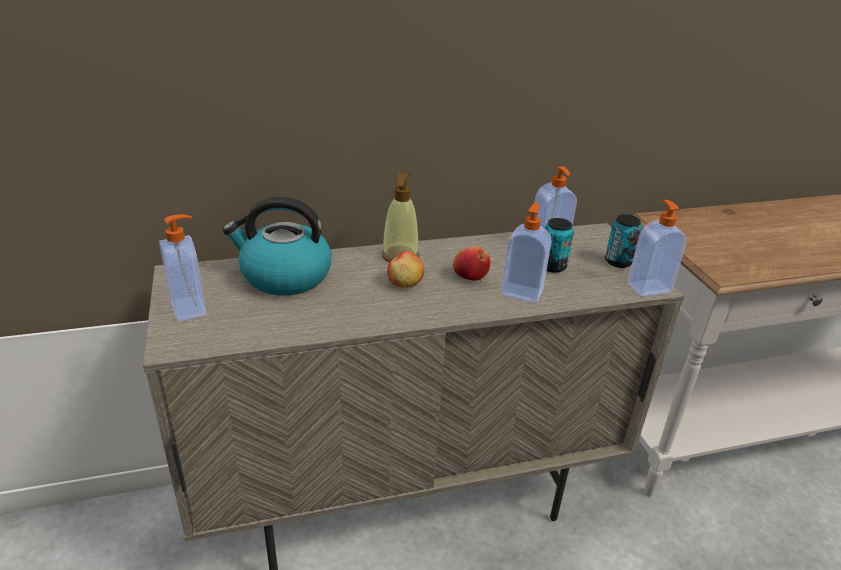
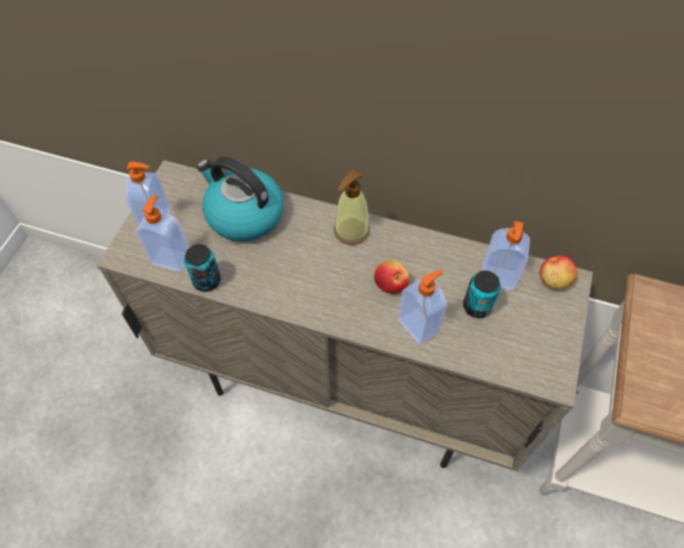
camera: 35 degrees right, 25 degrees up
apple [387,251,424,288] -> apple moved to [540,255,578,289]
can [605,214,642,268] -> can moved to [184,244,221,292]
soap dispenser [627,200,687,296] -> soap dispenser moved to [136,195,189,272]

